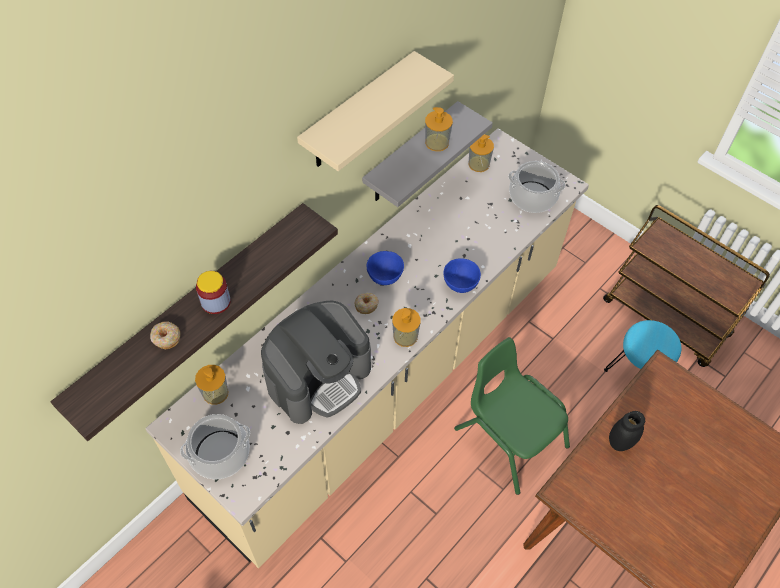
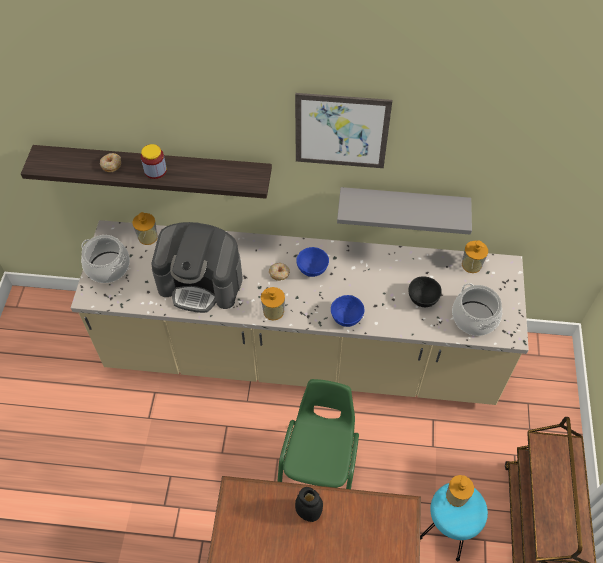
camera: 55 degrees right, 0 degrees up
beige shelf [297,51,454,171] -> picture [295,93,392,168]
soap dispenser [425,107,453,151] -> soap dispenser moved to [446,475,474,507]
none -> black bowl [408,276,442,307]

